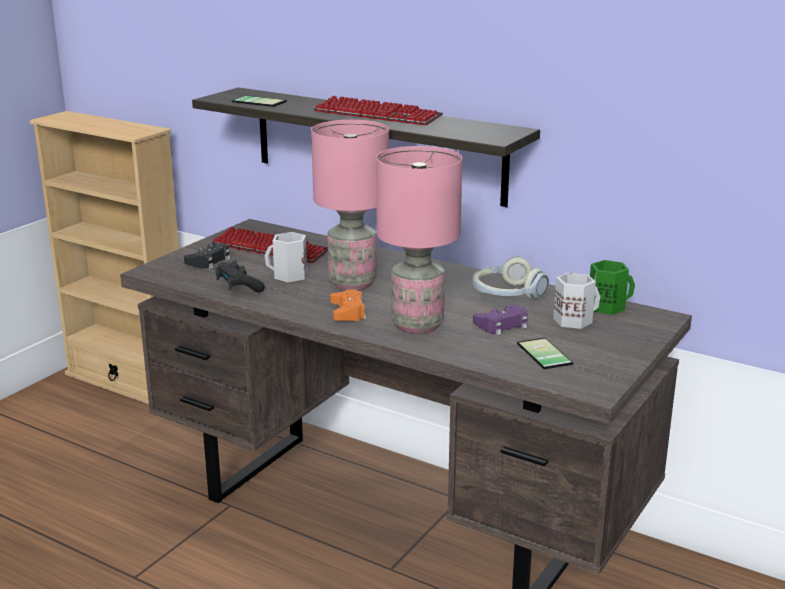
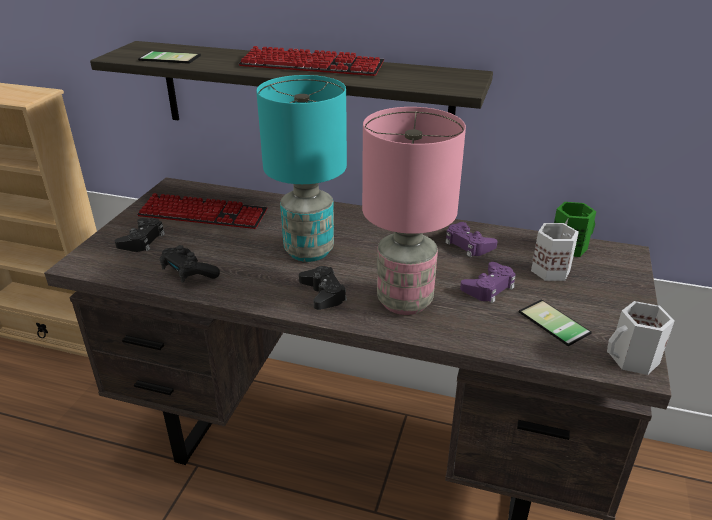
camera: 15 degrees left, 10 degrees up
white mug [264,232,307,282] -> white mug moved to [607,301,675,375]
pink table lamp [311,120,389,290] -> turquoise table lamp [256,75,347,262]
orange game controller [330,289,366,321] -> black game controller [299,266,347,310]
headphones [472,256,549,299] -> purple game controller [445,222,498,257]

